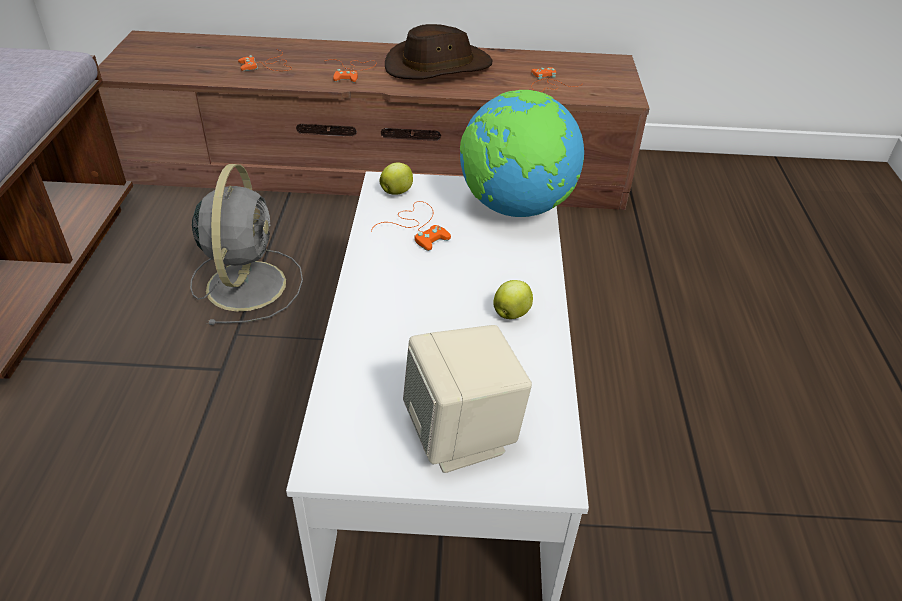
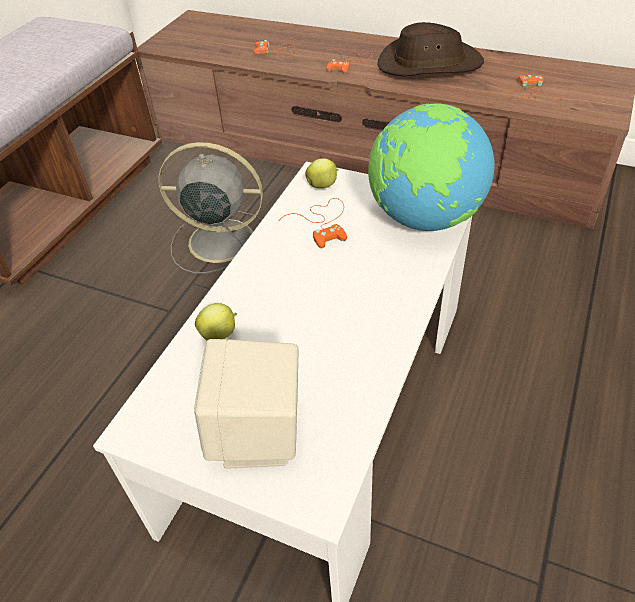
camera: 25 degrees right, 5 degrees up
grey fan [190,164,303,325] -> grey fan turned 105 degrees counterclockwise [158,142,263,274]
apple [493,280,533,319] -> apple moved to [195,303,237,340]

